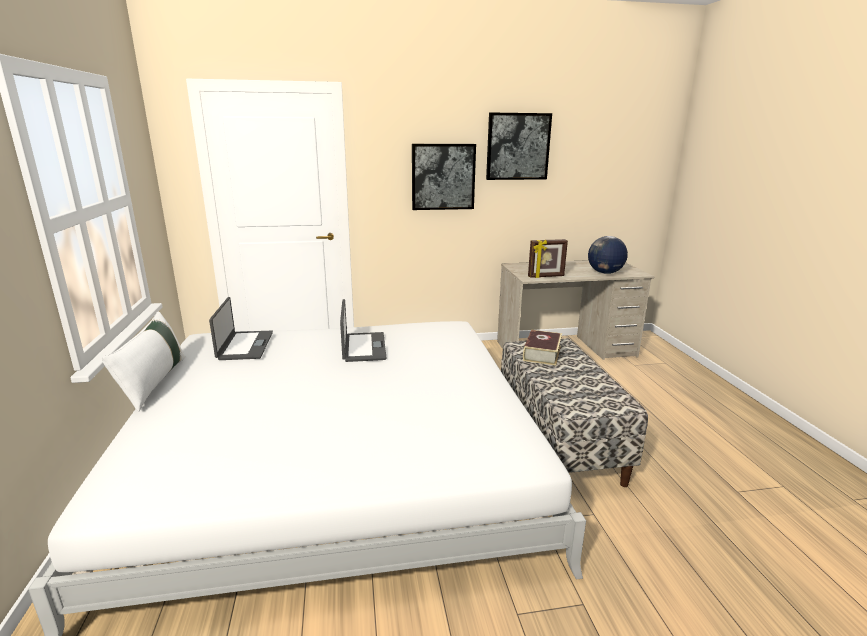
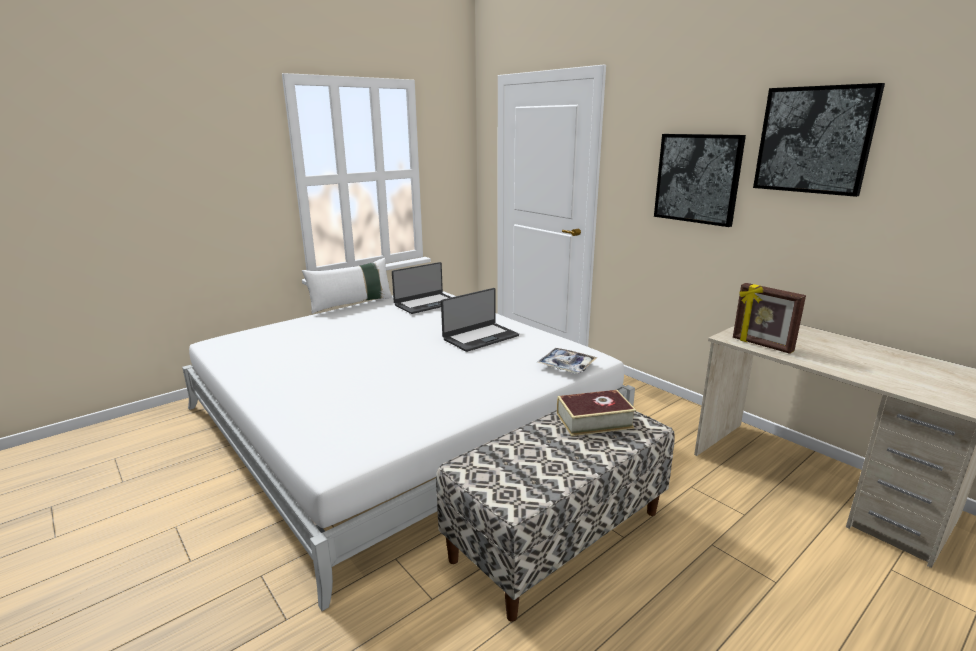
camera: 60 degrees right, 0 degrees up
globe [588,236,628,274] -> none
none -> tray [537,348,598,374]

